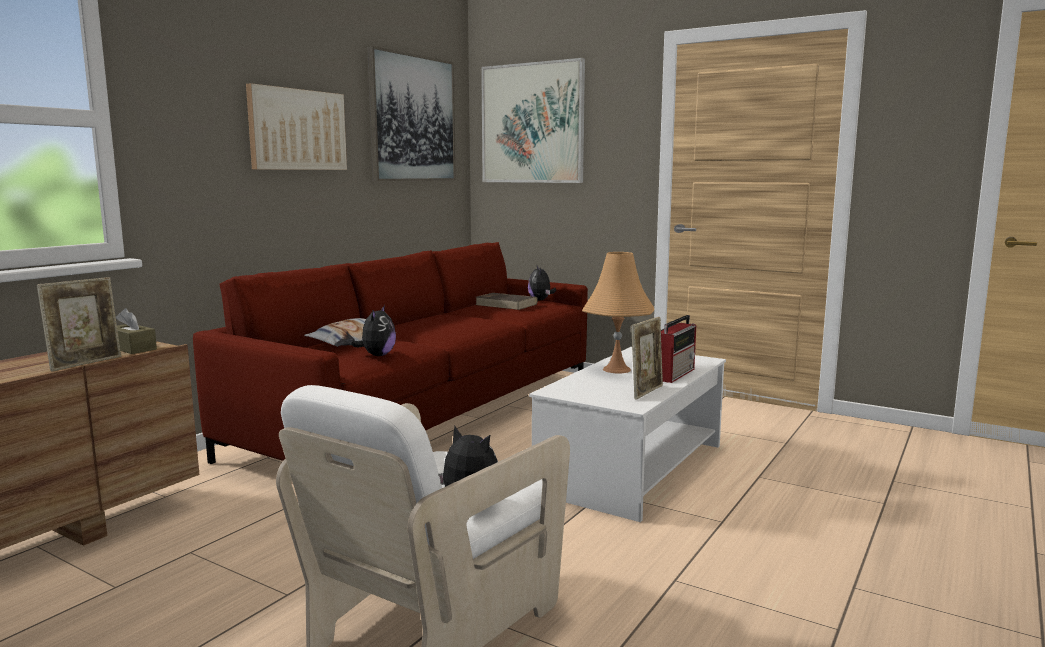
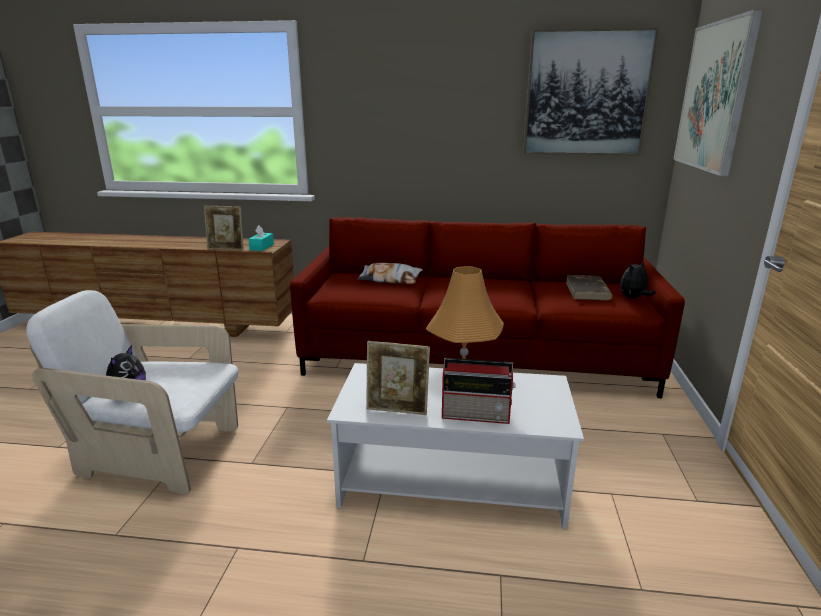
camera: 65 degrees right, 10 degrees up
brown tissue box [116,309,157,354] -> turquoise tissue box [248,225,274,251]
picture [246,83,347,170] -> none
plush toy [350,305,396,356] -> none

